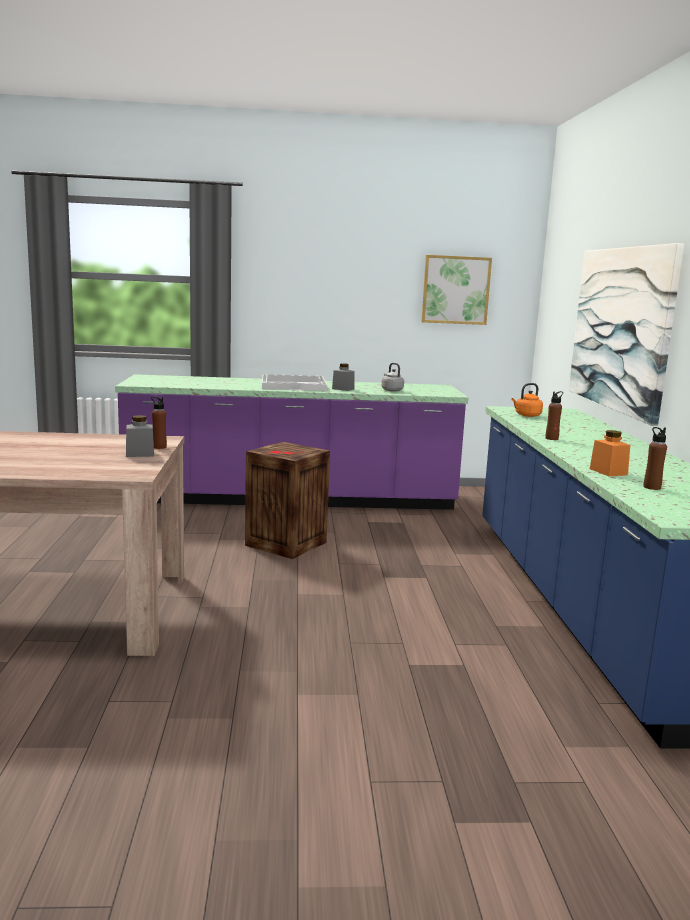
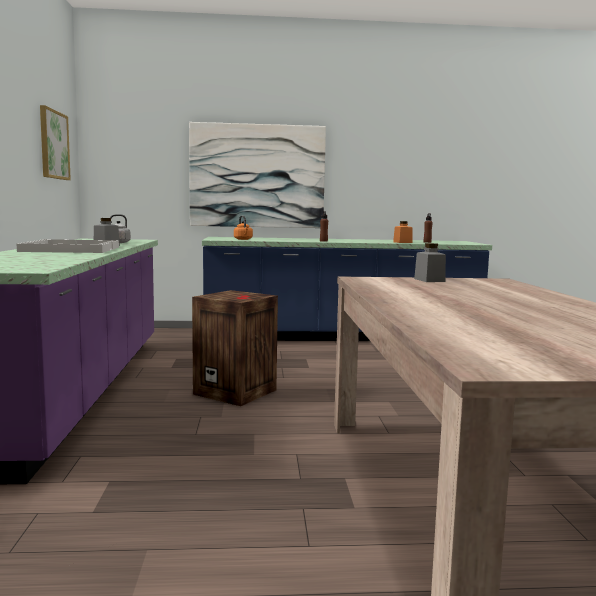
camera: 90 degrees left, 5 degrees down
brown bottle [151,396,167,449] -> none

